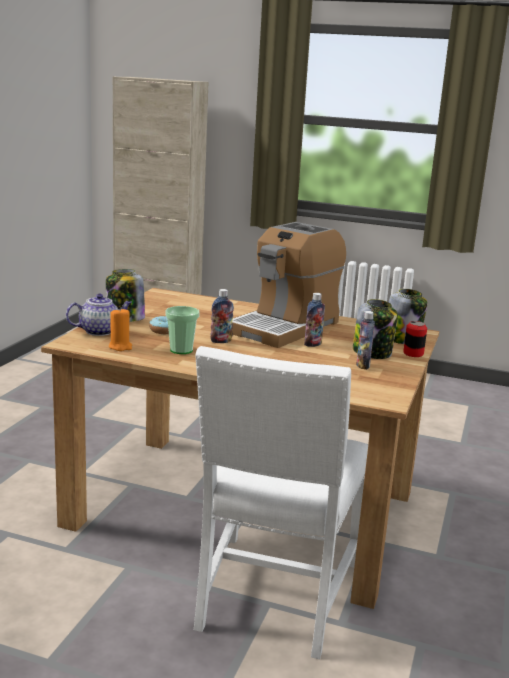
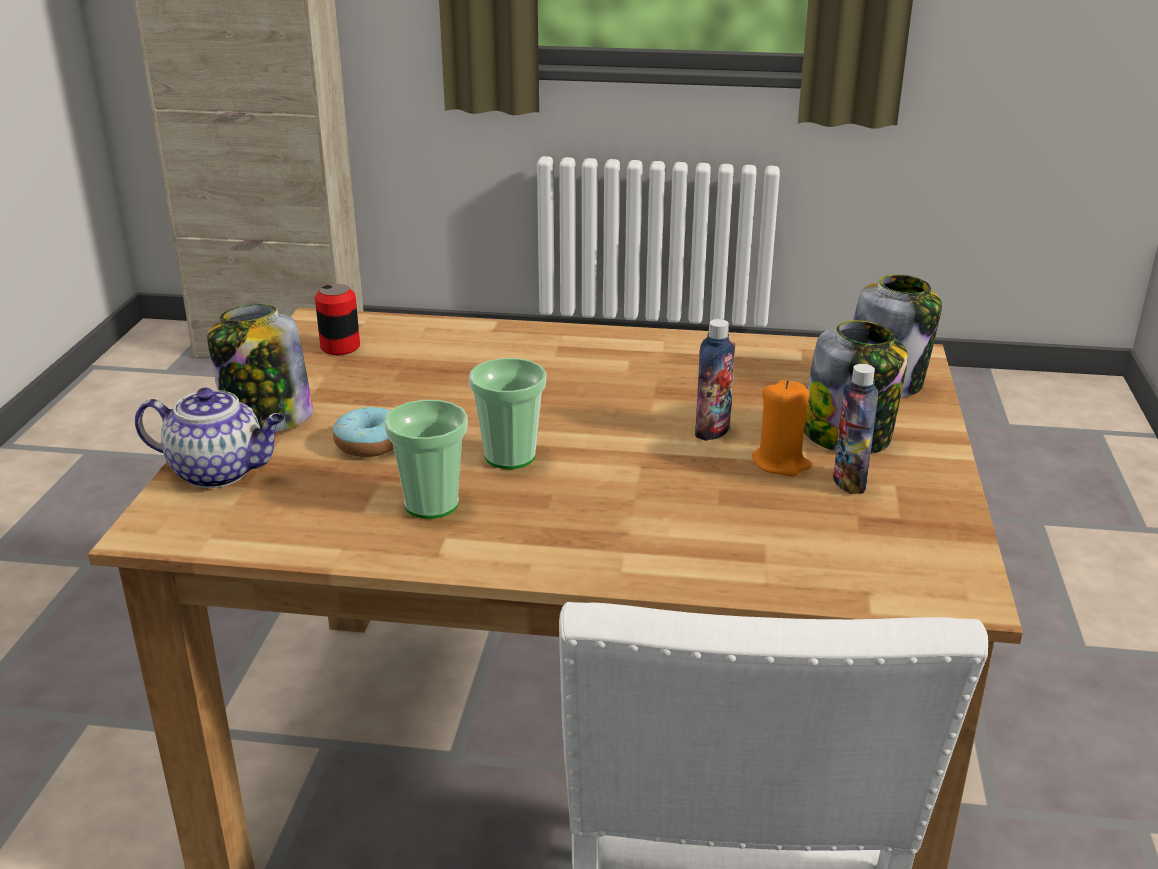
camera: 10 degrees left, 10 degrees up
teapot [66,294,132,336] -> teapot turned 45 degrees clockwise [135,387,285,488]
orange candle [109,307,132,351] -> orange candle moved to [752,380,811,476]
bottle [210,289,234,343] -> cup [469,358,546,469]
coffee machine [232,222,346,348] -> none
can [403,321,427,357] -> can moved to [315,284,360,355]

